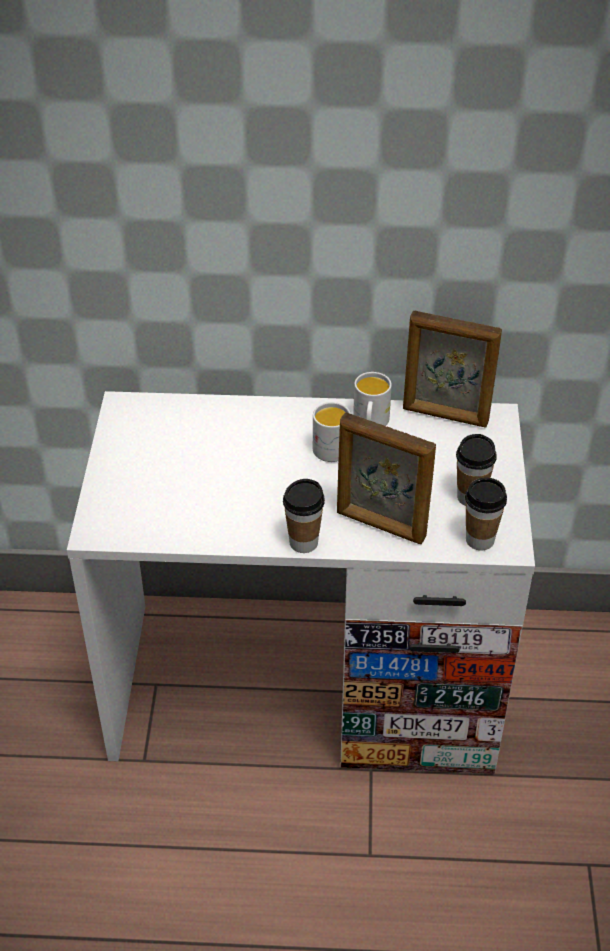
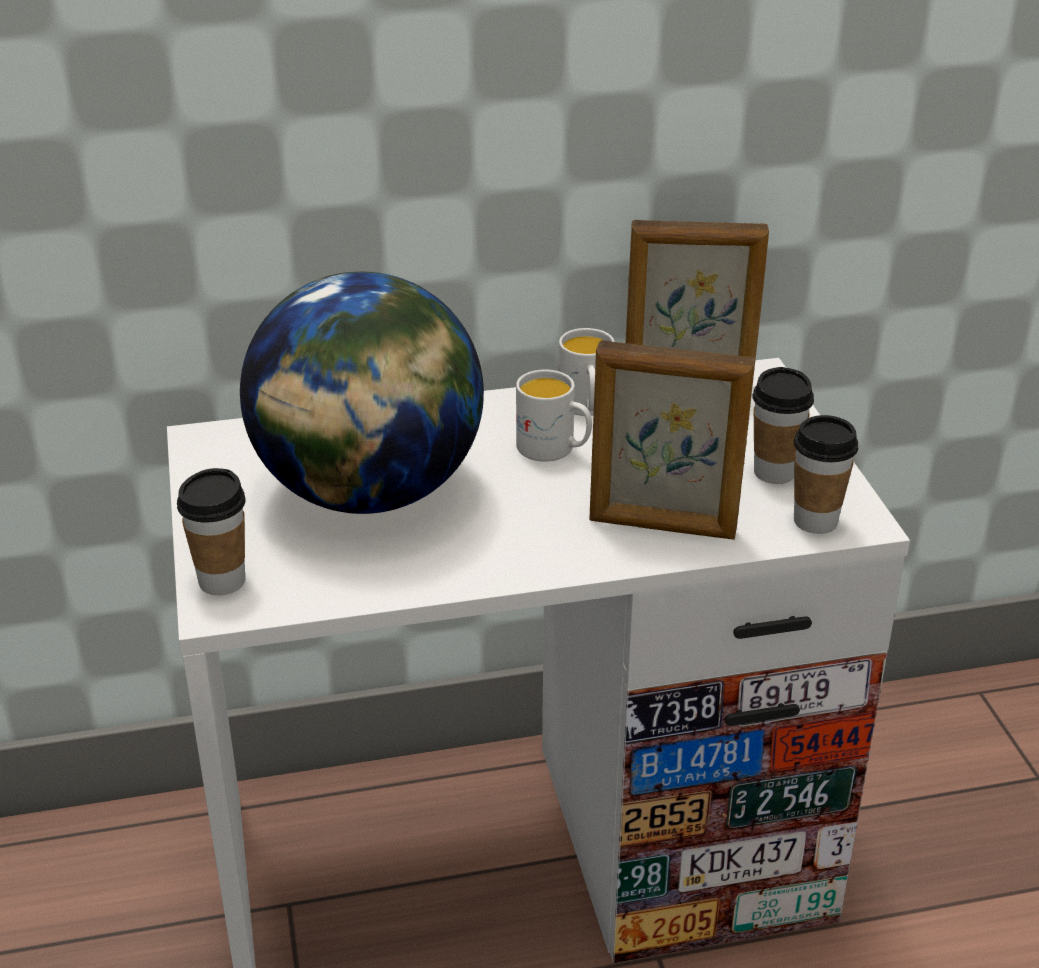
camera: 15 degrees left, 10 degrees down
cup [283,479,325,553] -> cup moved to [177,468,246,595]
none -> globe [240,271,484,514]

